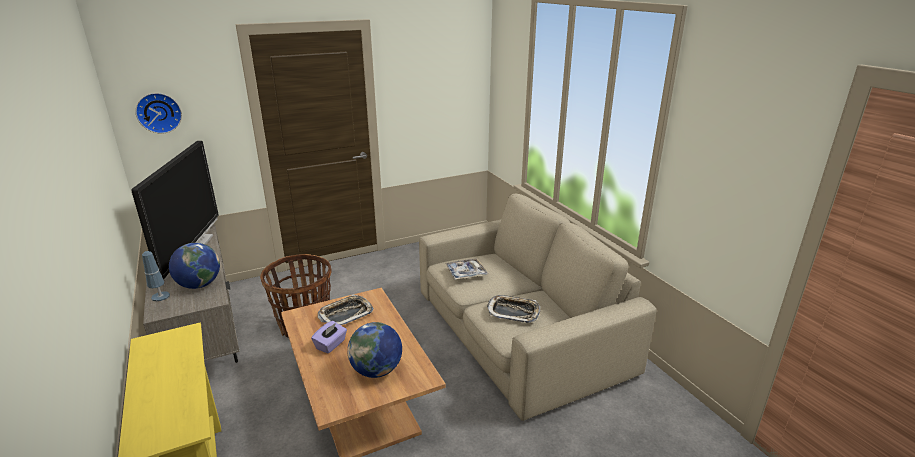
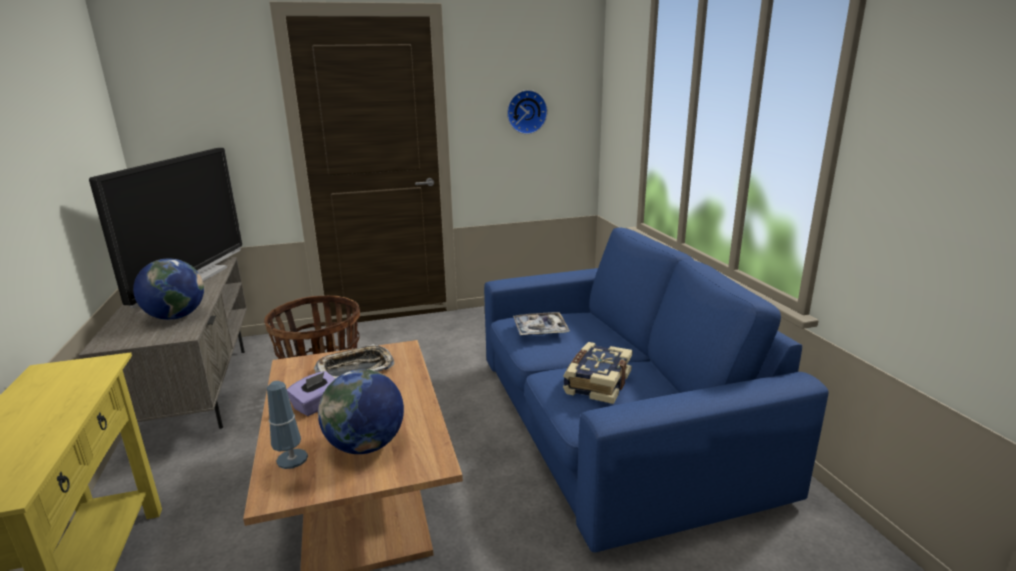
camera: 10 degrees right, 5 degrees down
wall clock [135,93,182,134] -> wall clock moved to [507,90,548,134]
table lamp [142,251,170,301] -> table lamp moved to [267,381,308,469]
beige sofa [419,194,656,421] -> blue sofa [484,227,829,553]
tray [487,295,540,323] -> book [563,342,633,404]

